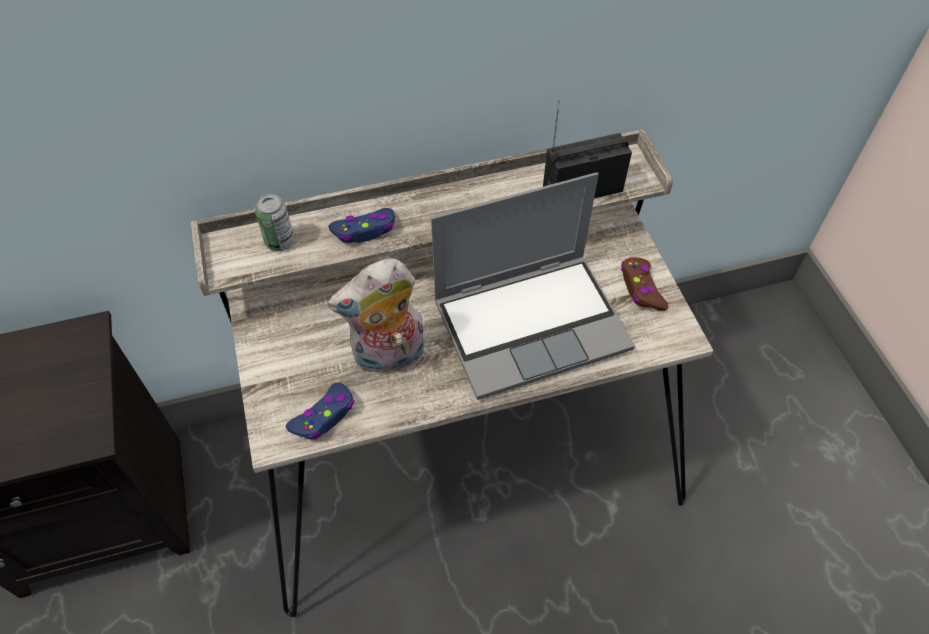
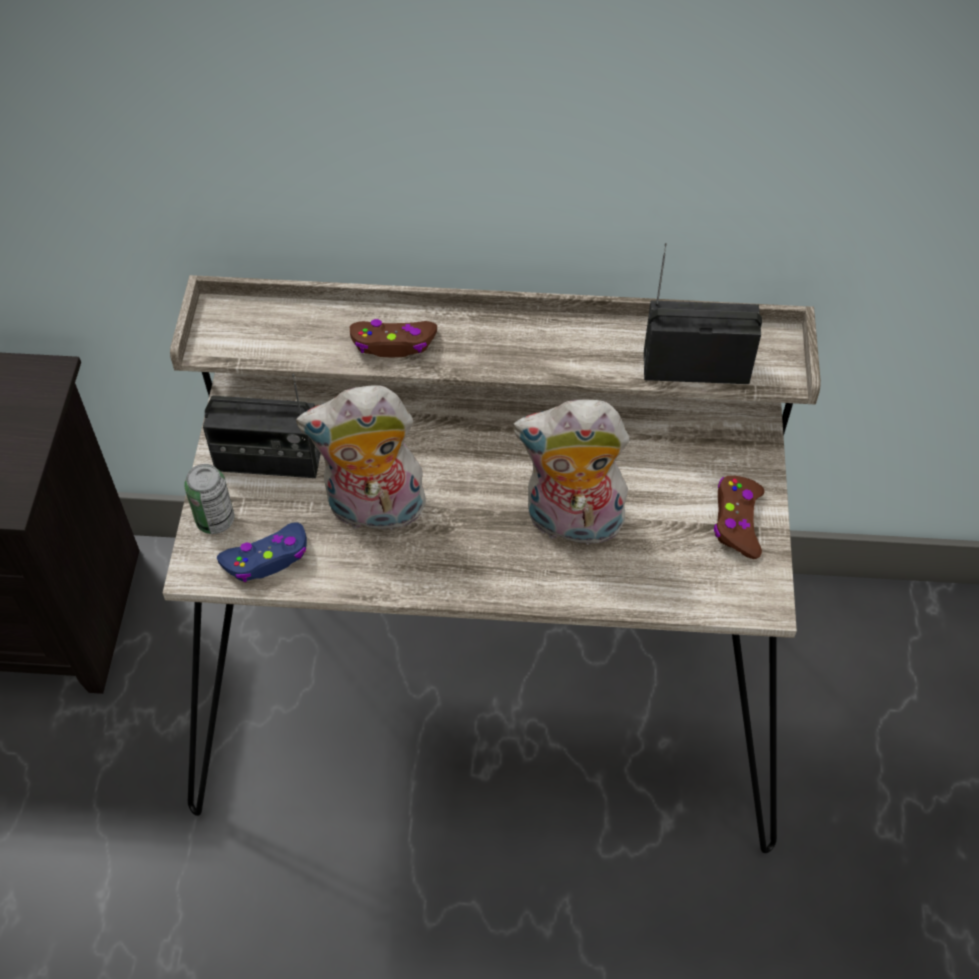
camera: 20 degrees right, 0 degrees up
can [255,194,294,251] -> can moved to [184,464,234,534]
blue game controller [328,208,395,243] -> brown game controller [350,319,437,358]
laptop [431,172,635,400] -> plush toy [513,400,630,552]
none -> radio [203,374,321,478]

